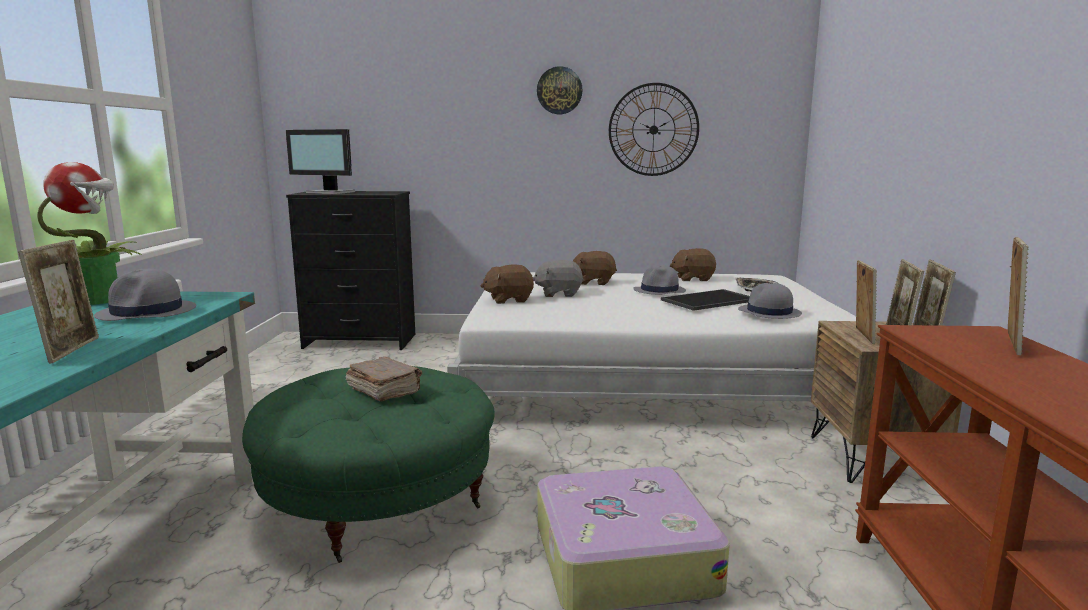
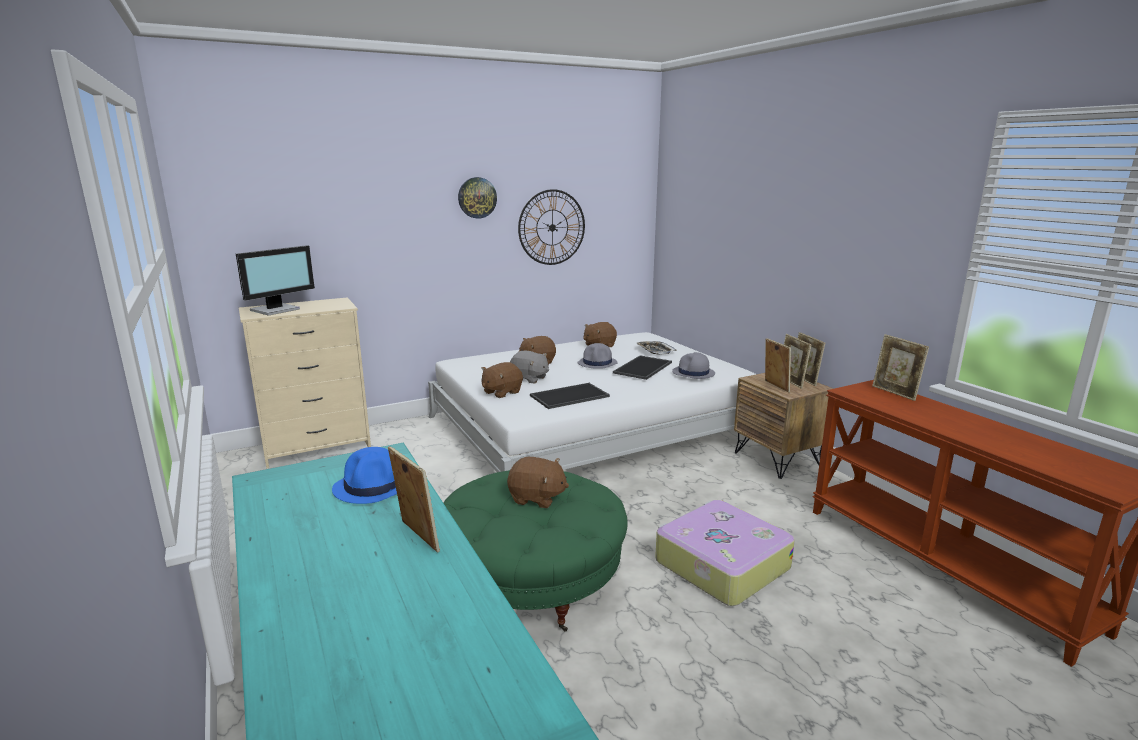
camera: 30 degrees left, 5 degrees up
potted plant [37,162,143,305] -> none
grey hat [94,269,196,321] -> blue hat [332,447,397,504]
monitor [286,129,355,194] -> monitor turned 45 degrees counterclockwise [236,245,315,316]
black dresser [286,191,415,350] -> beige dresser [239,298,371,468]
brown book [345,357,422,401] -> brown plush toy [507,457,569,508]
grey plush toy [533,260,584,297] -> grey plush toy turned 120 degrees counterclockwise [510,351,549,383]
picture frame [1008,237,1028,356] -> picture frame turned 150 degrees clockwise [872,334,929,401]
none -> tray [530,383,610,409]

